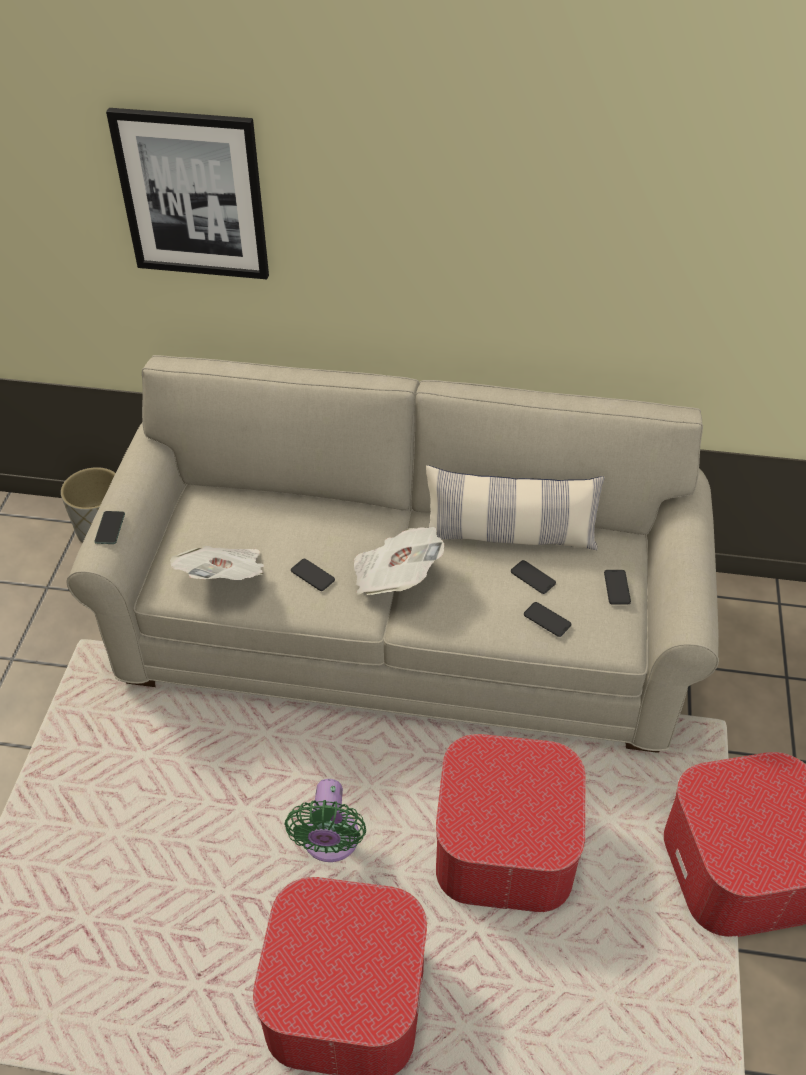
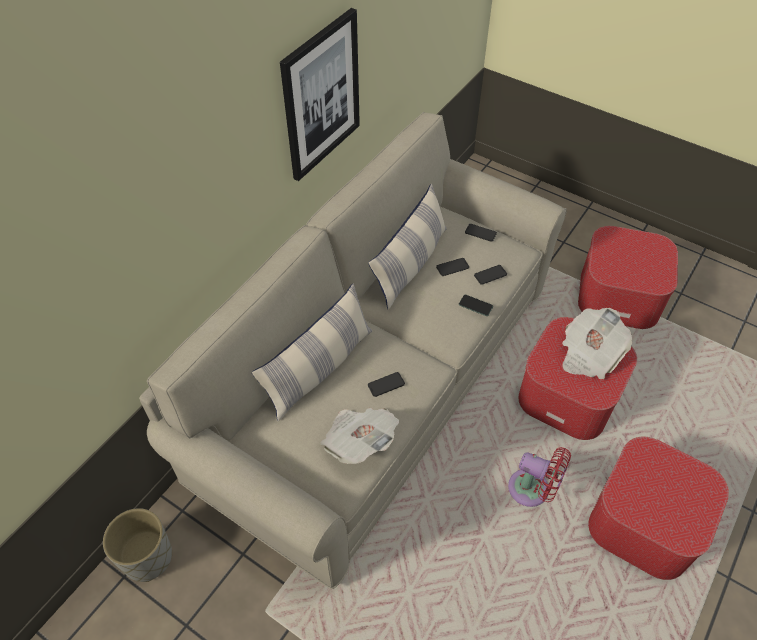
camera: 65 degrees left, 5 degrees up
phone [94,511,125,544] -> phone moved to [459,295,493,316]
picture [106,108,269,279] -> picture moved to [280,8,360,181]
green fan [284,779,366,862] -> red fan [508,447,571,507]
newspaper [354,527,444,595] -> newspaper moved to [562,308,632,379]
none -> pillow [252,284,372,421]

